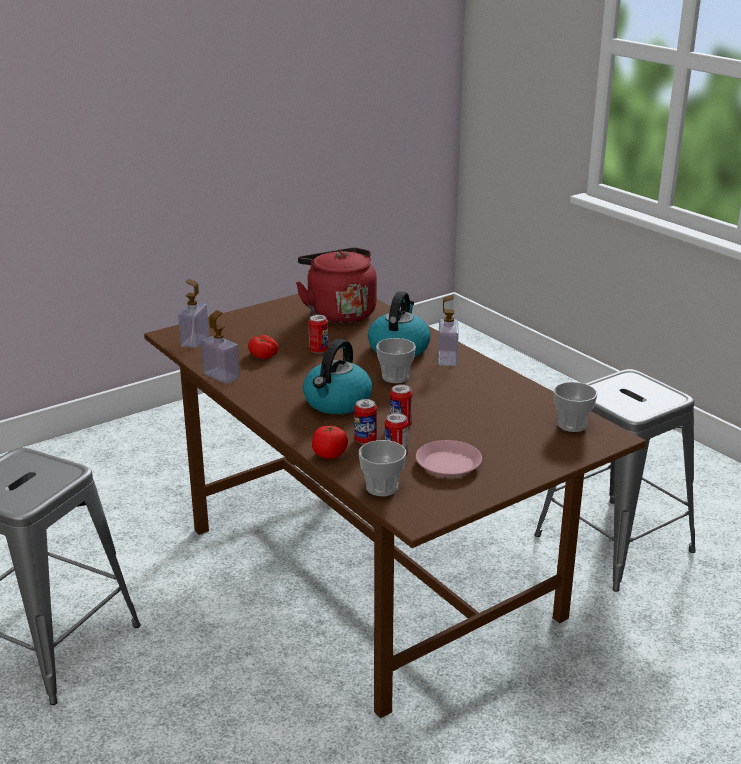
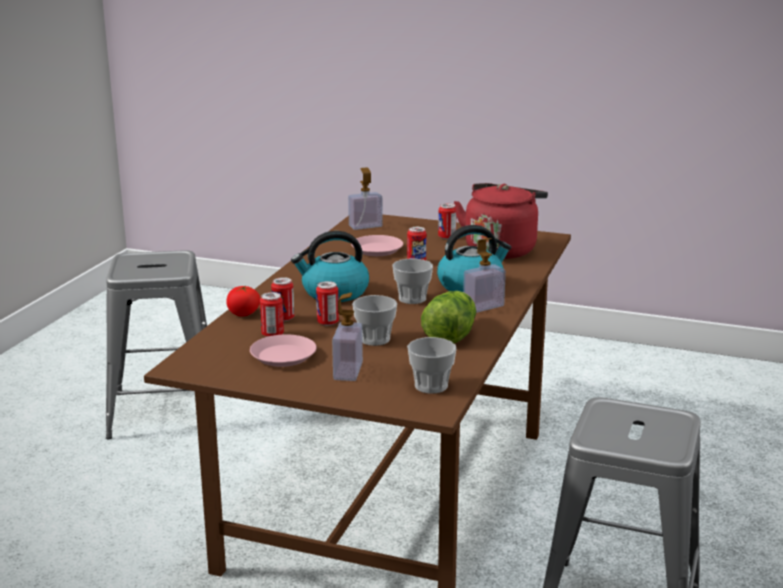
camera: 55 degrees right, 5 degrees down
soap dispenser [201,310,240,383] -> soap dispenser moved to [332,293,363,381]
tomato [248,335,278,359] -> pink plate [351,235,403,256]
cup [359,440,406,496] -> cup moved to [352,295,397,346]
none -> lettuce [421,291,476,343]
none -> can [438,203,457,239]

